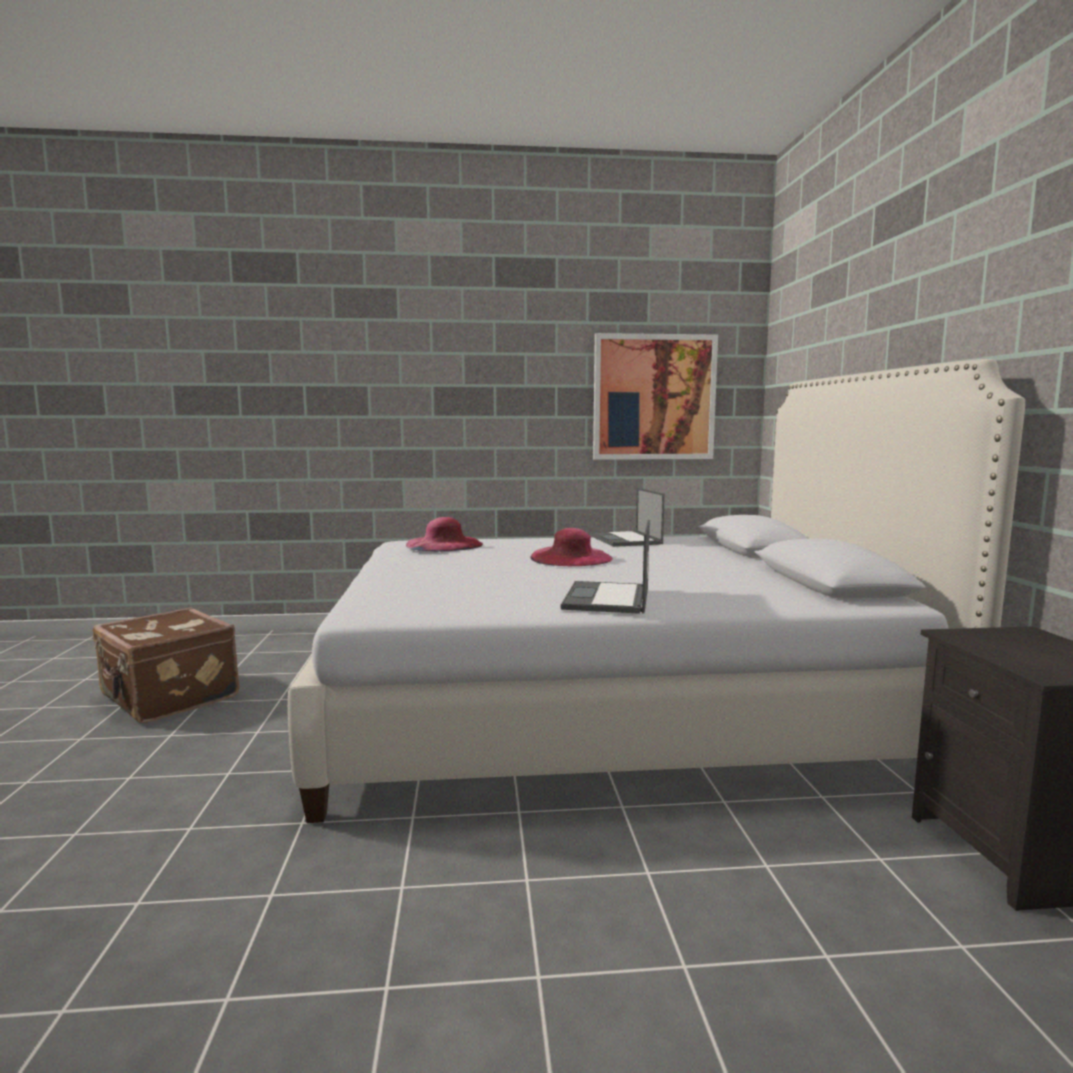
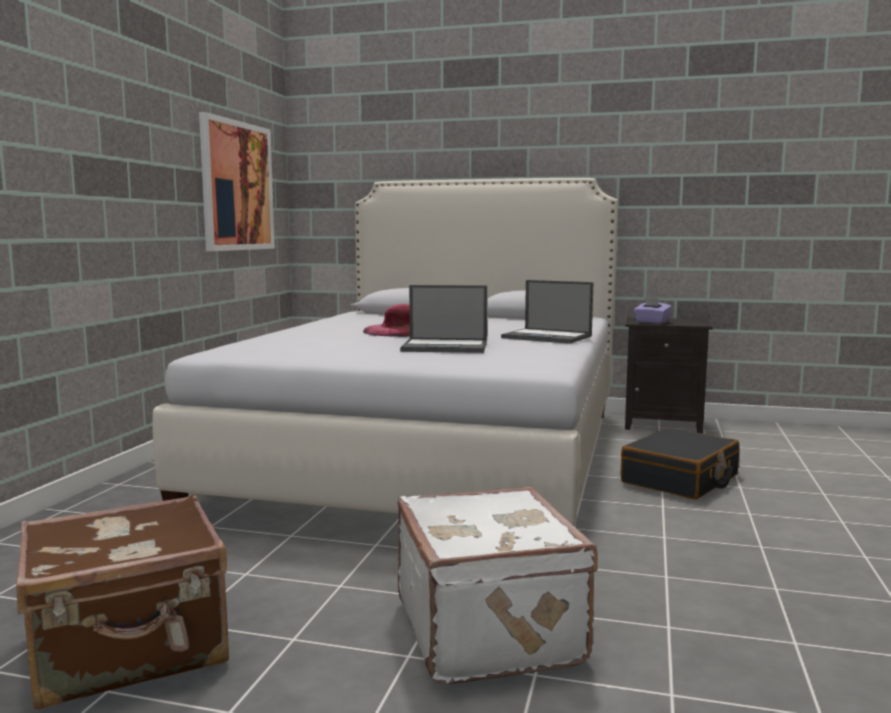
camera: 70 degrees left, 0 degrees up
pink hat [406,517,483,552] -> none
laptop [590,487,665,547] -> laptop moved to [400,285,487,353]
none -> white suitcase [398,487,598,684]
none -> black suitcase [620,427,740,499]
none -> purple tissue box [634,297,672,324]

